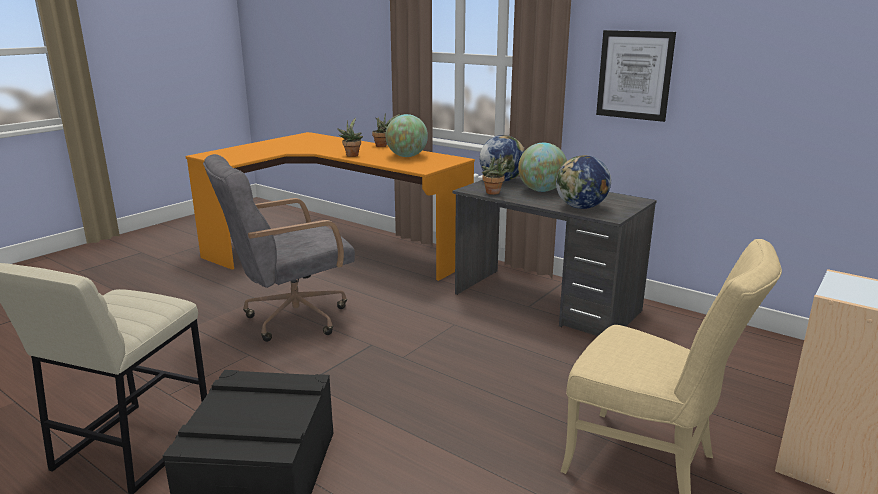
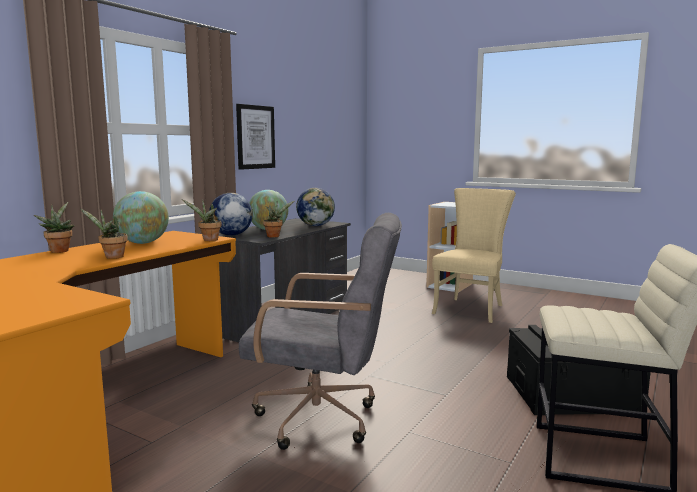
camera: 95 degrees left, 10 degrees down
grey office chair [203,154,355,342] -> grey office chair turned 45 degrees counterclockwise [239,213,402,450]
none -> potted plant [182,199,222,241]

